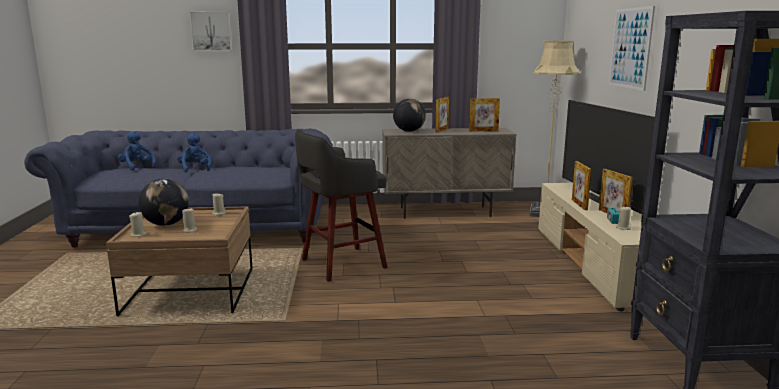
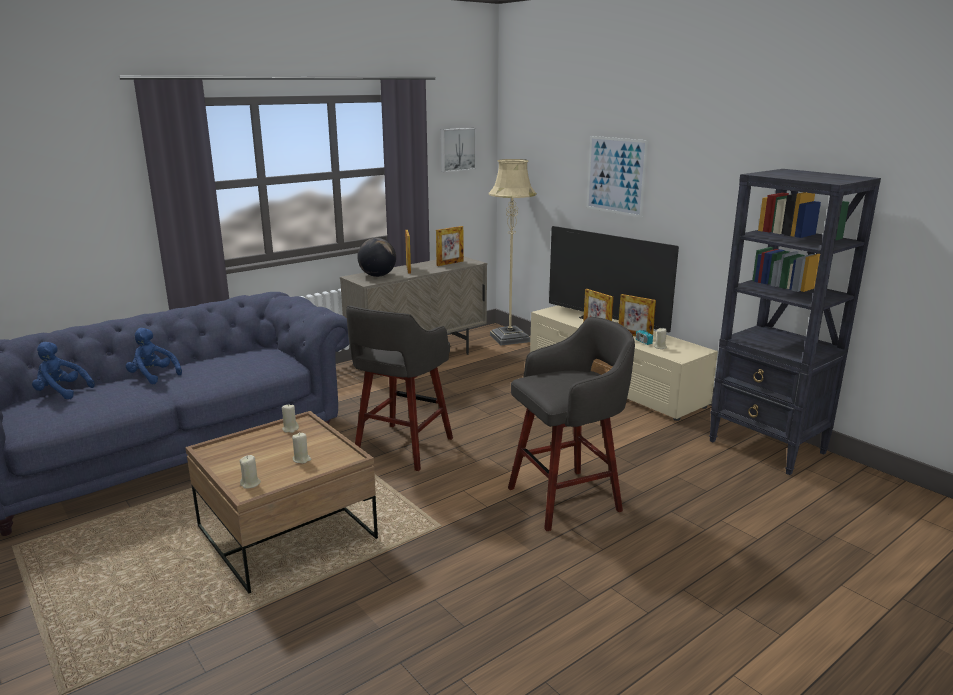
camera: 35 degrees left, 5 degrees up
globe [138,179,189,226] -> none
picture [189,11,232,51] -> picture moved to [440,128,476,172]
none -> grey stool [508,317,635,531]

